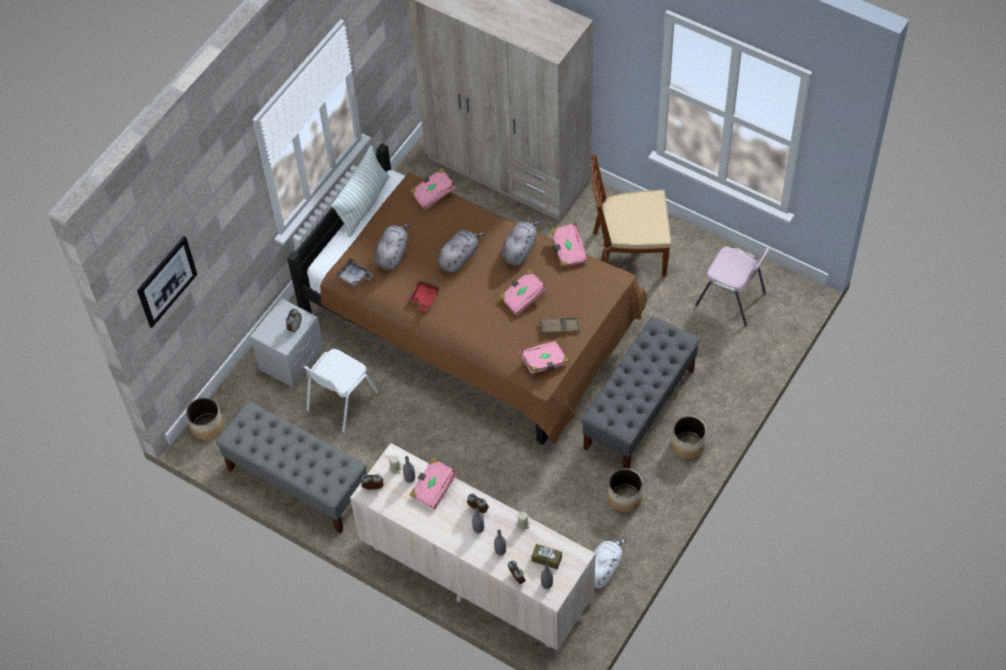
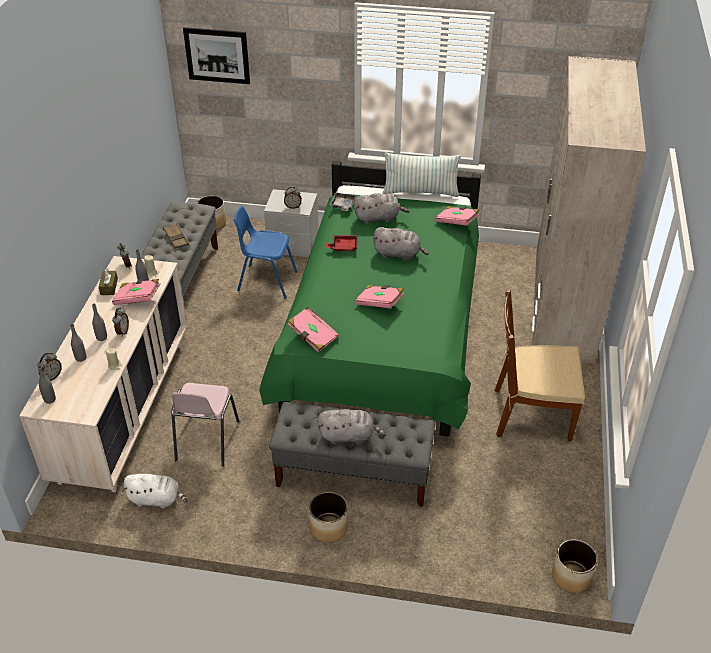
camera: 65 degrees right, 15 degrees down
brown bed [287,143,647,445] -> green bed [259,161,481,437]
white chair [304,349,379,433] -> blue chair [234,206,297,298]
grey plush toy [502,221,541,266] -> grey plush toy moved to [317,409,386,444]
brown tissue box [531,544,562,569] -> brown tissue box moved to [99,269,118,295]
brown tray [541,317,580,334] -> brown tray moved to [163,223,189,249]
pink book [551,223,588,268] -> none
brown chair [591,154,671,277] -> brown chair turned 60 degrees counterclockwise [495,290,585,442]
planter [608,469,643,512] -> planter moved to [552,539,598,593]
pink chair [695,247,769,326] -> pink chair moved to [171,383,240,466]

